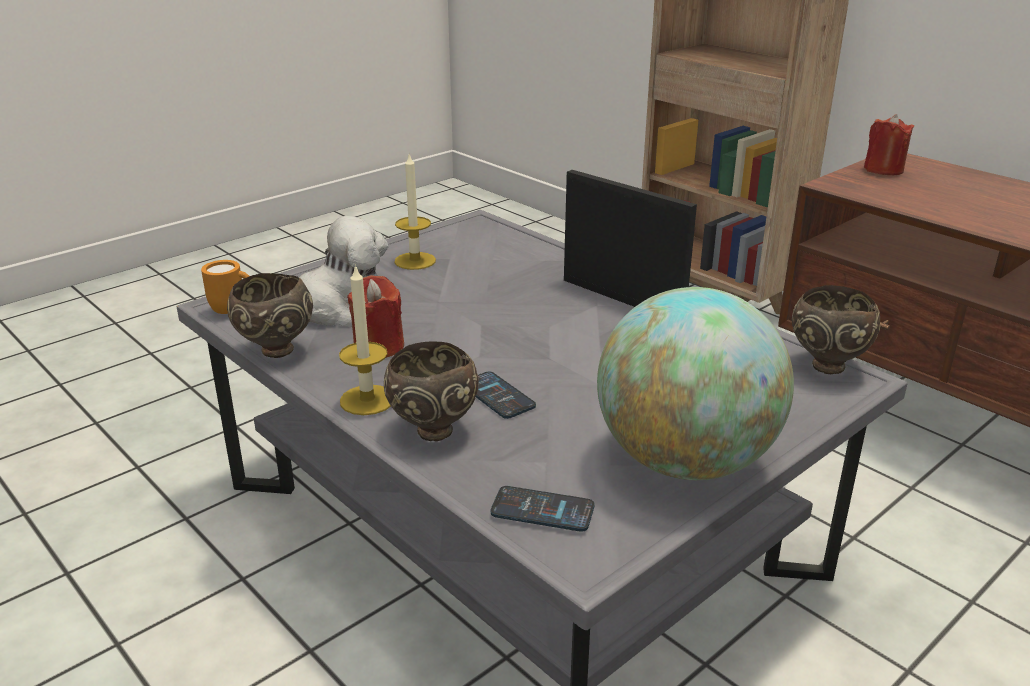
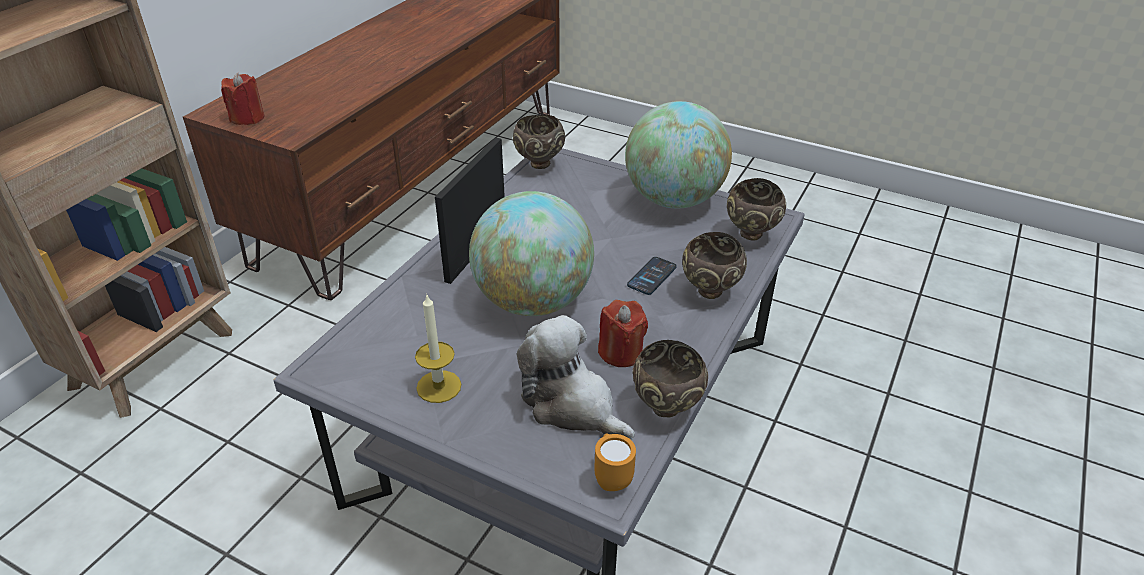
camera: 110 degrees left, 10 degrees up
candle [339,264,391,415] -> none
phone [491,486,594,532] -> brown bowl [727,178,786,241]
none -> globe [469,191,594,316]

